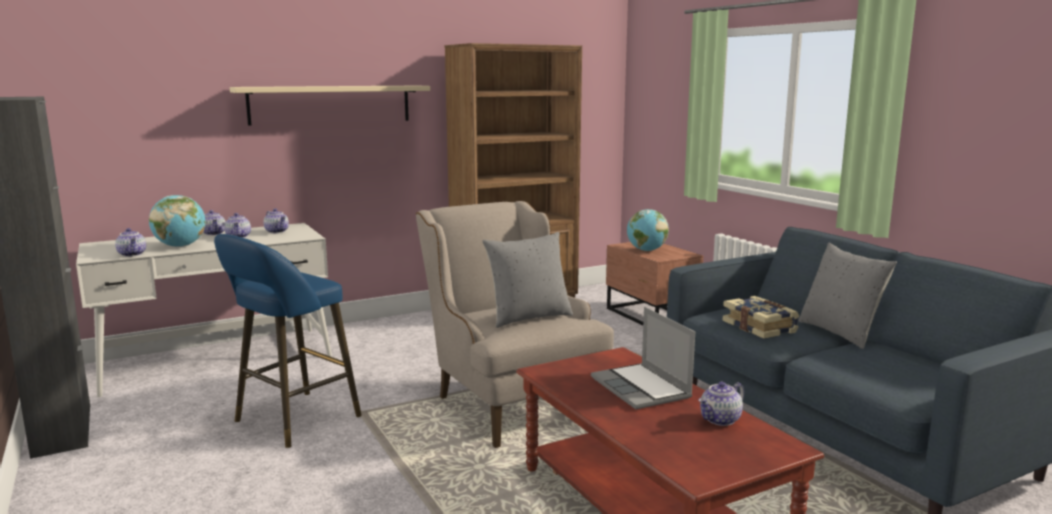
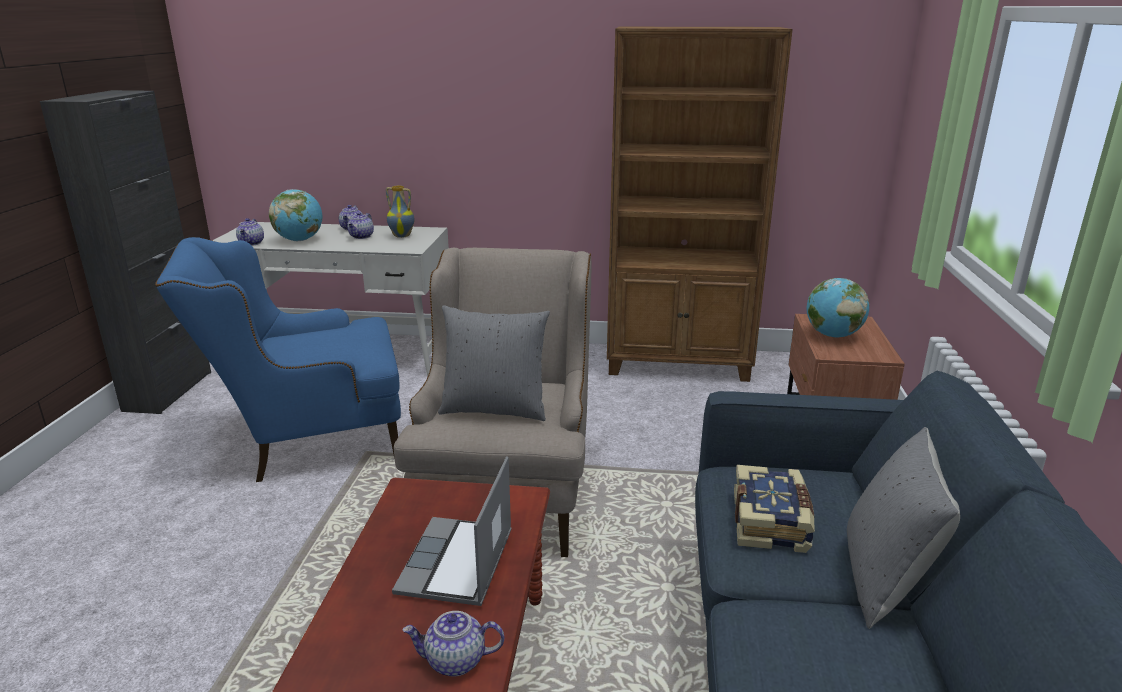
camera: 35 degrees right, 10 degrees up
blue stool [214,234,362,448] -> blue armchair [155,237,401,482]
beige shelf [230,86,430,125] -> none
teapot [263,208,289,233] -> vase [386,186,415,238]

